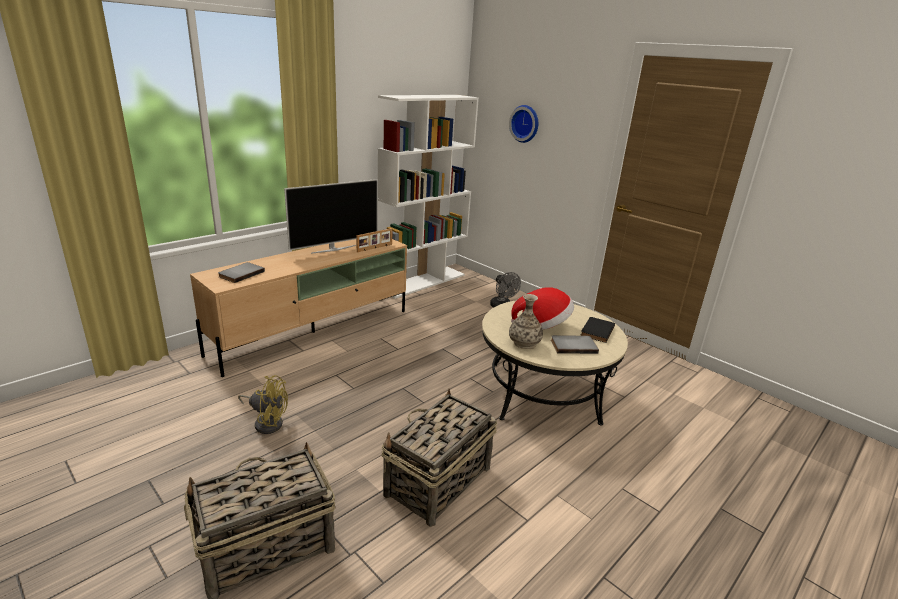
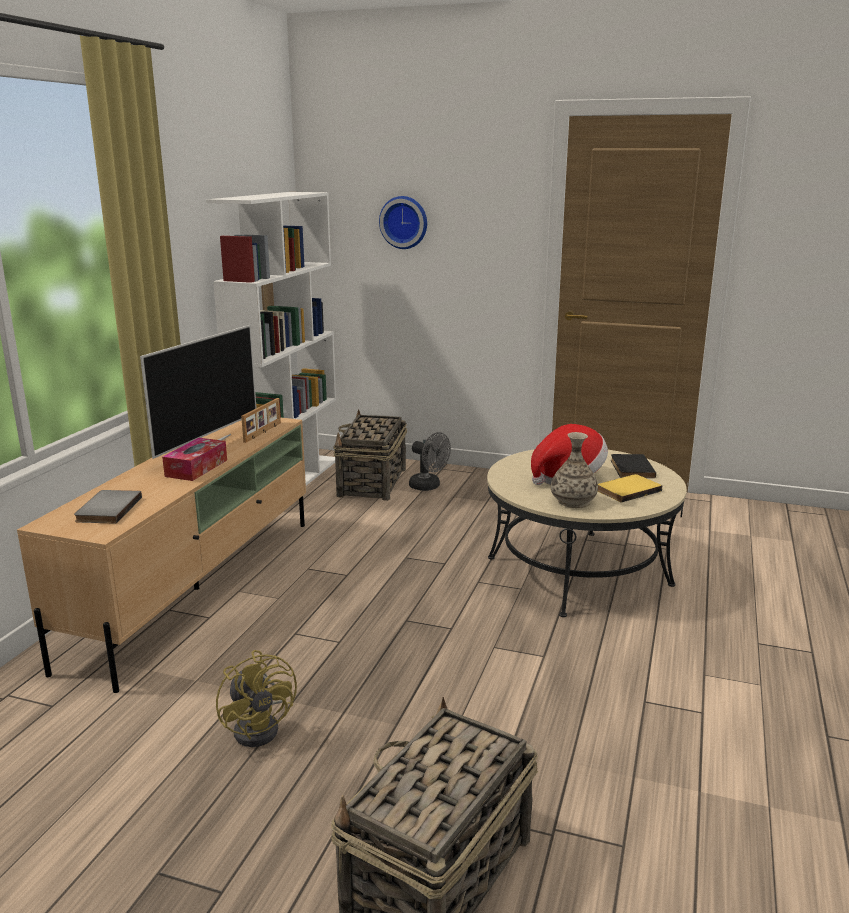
camera: 25 degrees left, 5 degrees down
yellow fan [238,375,288,434] -> yellow fan turned 75 degrees clockwise [216,650,297,747]
basket [382,389,497,527] -> basket moved to [334,409,407,501]
grey book [551,335,599,354] -> yellow book [598,474,662,503]
none -> tissue box [162,438,227,481]

